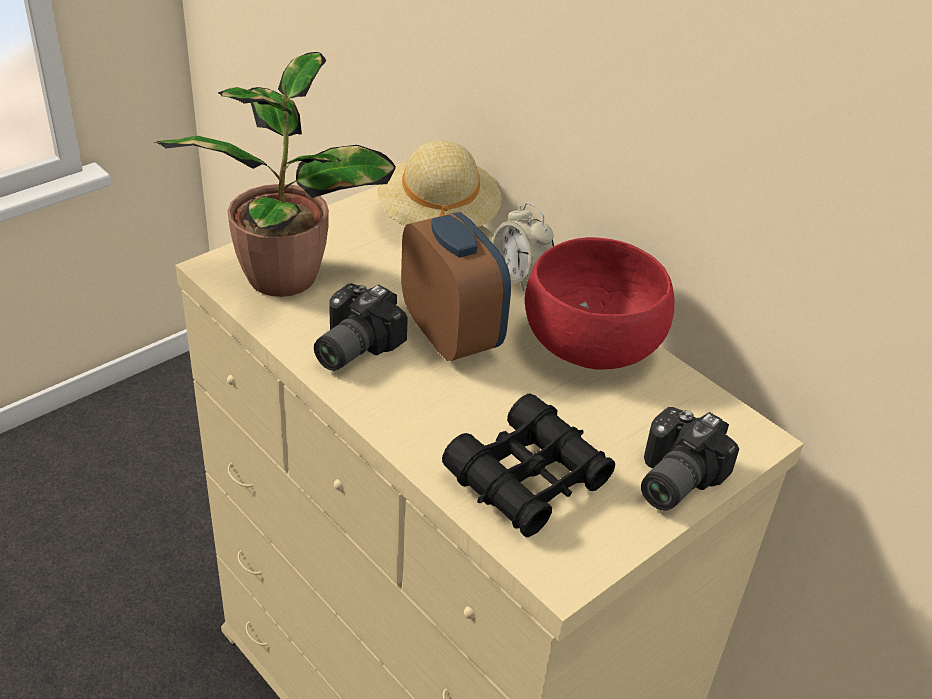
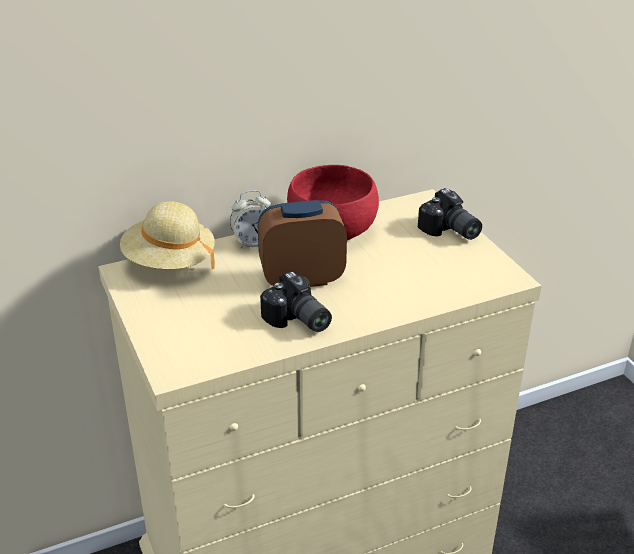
camera: 70 degrees left, 5 degrees down
potted plant [154,52,396,297] -> none
black binoculars [442,394,615,537] -> none

